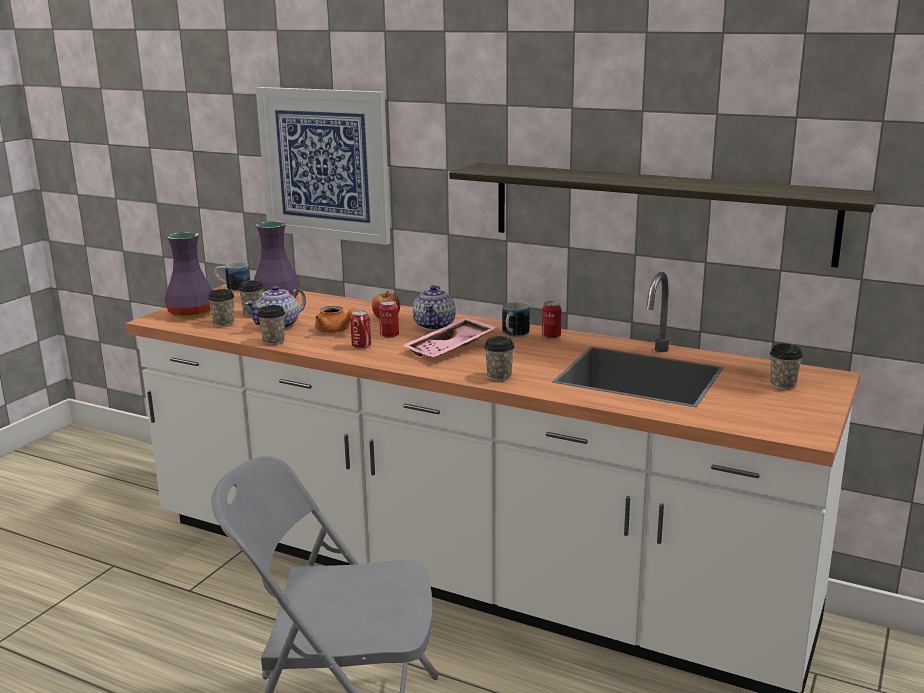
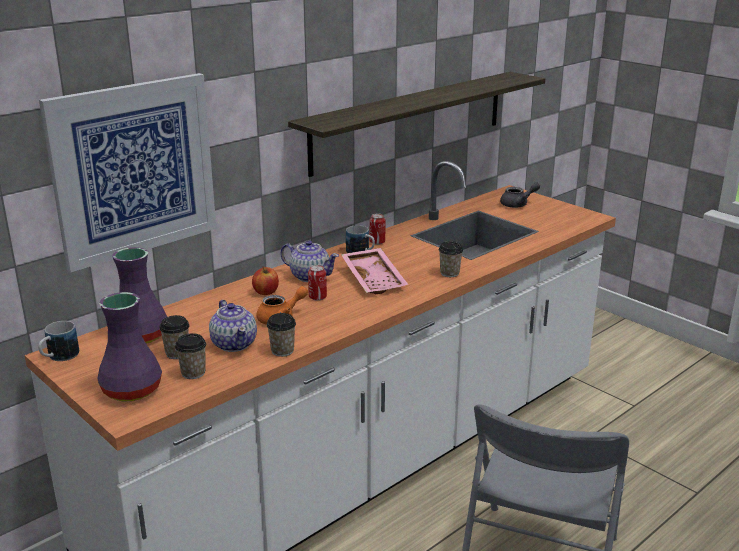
camera: 70 degrees left, 5 degrees up
can [350,310,371,349] -> none
cup [770,344,803,390] -> grey teapot [500,182,540,208]

